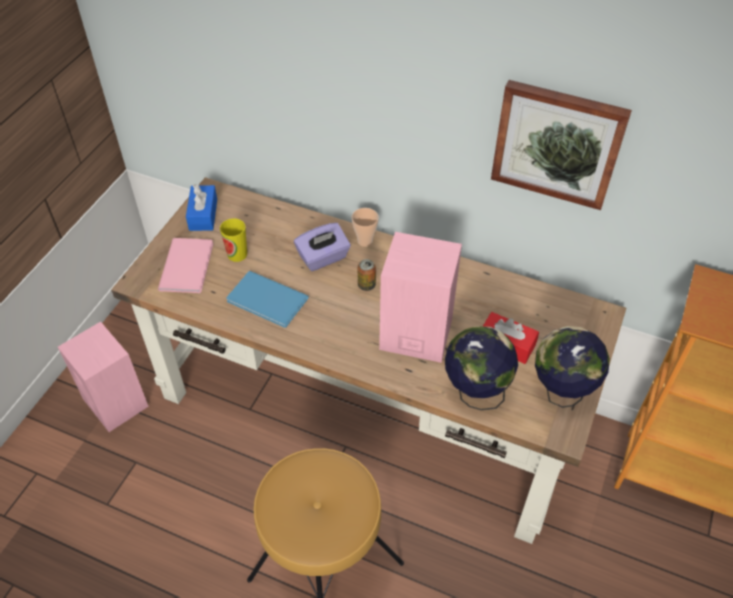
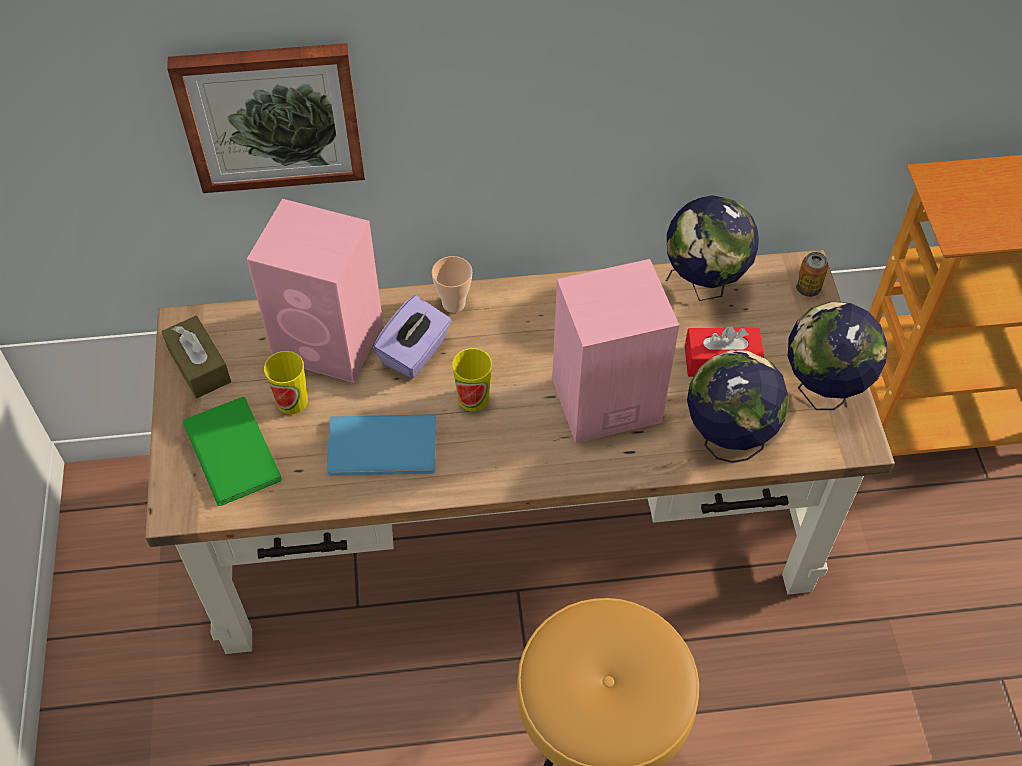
camera: 30 degrees left, 5 degrees up
pink speaker [58,322,149,432] -> pink speaker moved to [247,199,383,383]
pink book [158,238,213,293] -> green book [183,397,282,506]
blue tissue box [186,184,217,231] -> brown tissue box [161,316,231,398]
can [358,259,376,291] -> can moved to [796,252,828,297]
picture [491,80,632,210] -> picture moved to [167,43,365,193]
none -> cup [452,348,492,412]
none -> globe [666,195,759,301]

